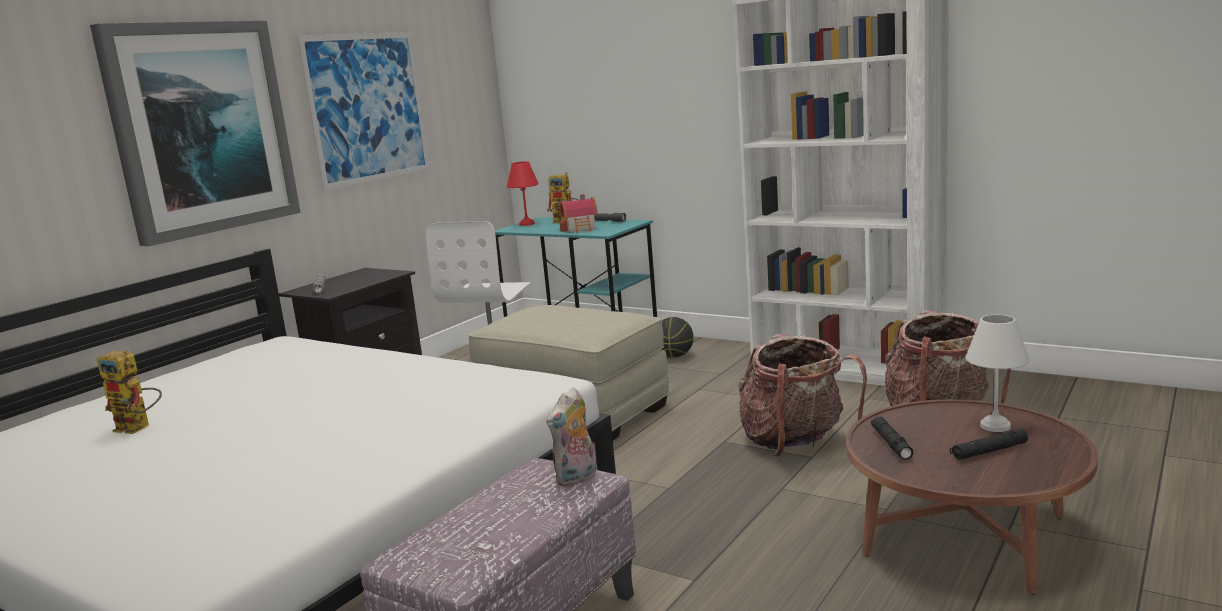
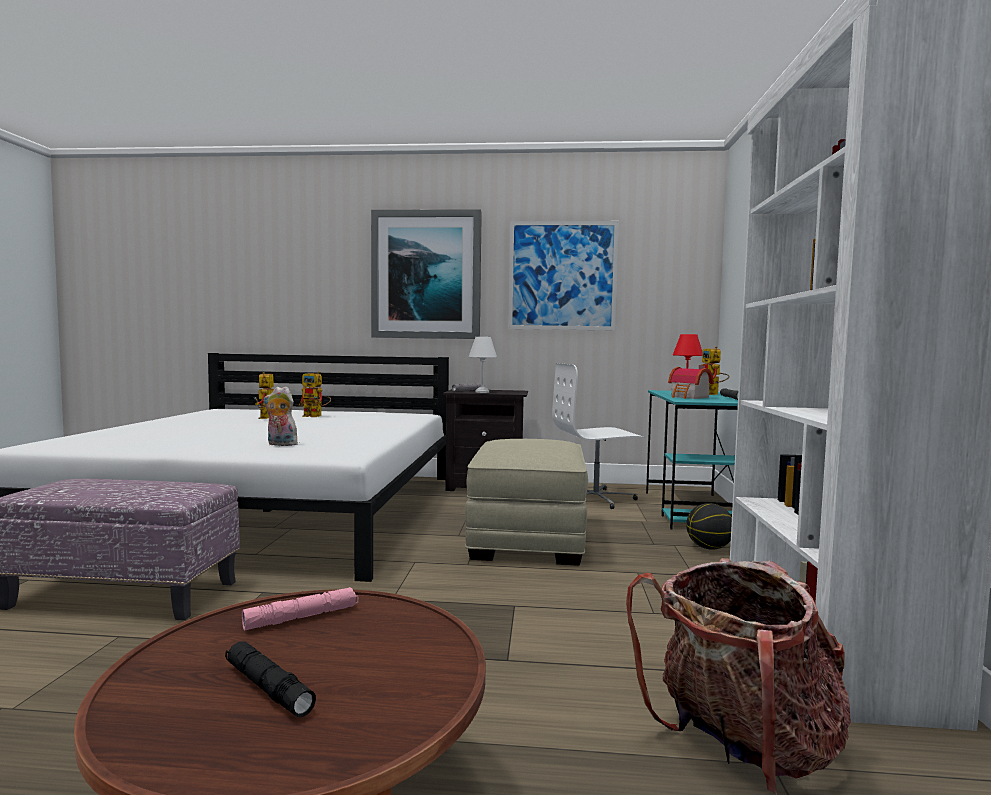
camera: 60 degrees right, 10 degrees down
plush toy [546,387,597,487] -> plush toy moved to [264,386,298,446]
backpack [739,334,867,456] -> none
black flashlight [871,416,914,460] -> pink flashlight [242,587,359,631]
white table lamp [966,315,1029,432] -> white table lamp moved to [469,337,497,393]
none -> toy robot [299,371,331,417]

